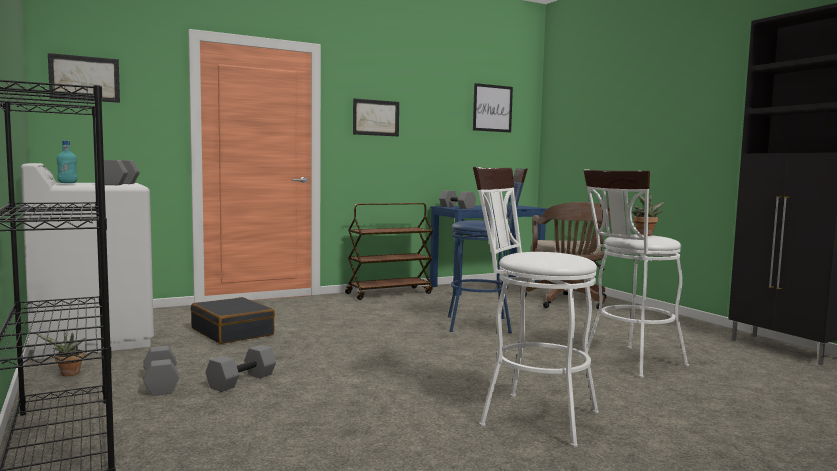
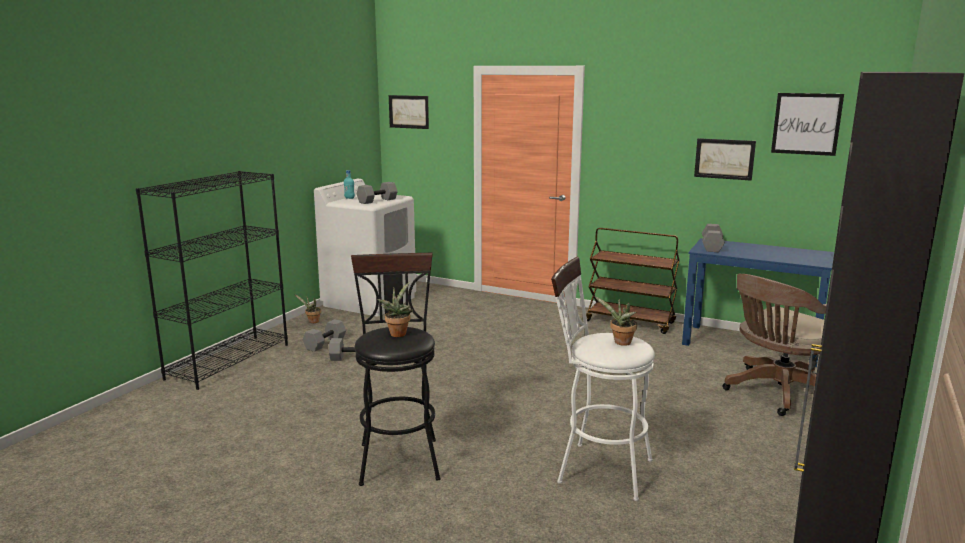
camera: 55 degrees right, 10 degrees up
black suitcase [191,297,275,344] -> none
picture [353,99,399,136] -> picture moved to [694,138,756,181]
blue stool [448,168,527,333] -> none
white stool [473,167,599,448] -> black stool [351,253,440,486]
none -> potted plant [377,282,413,337]

